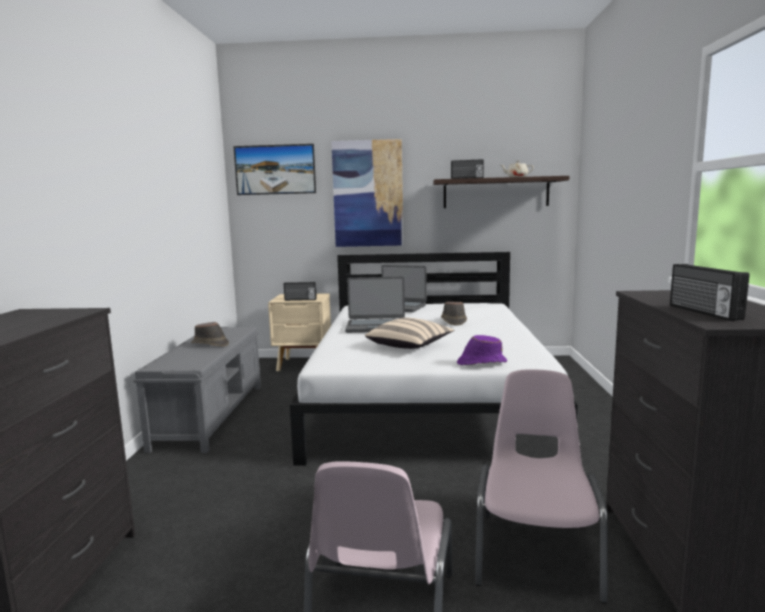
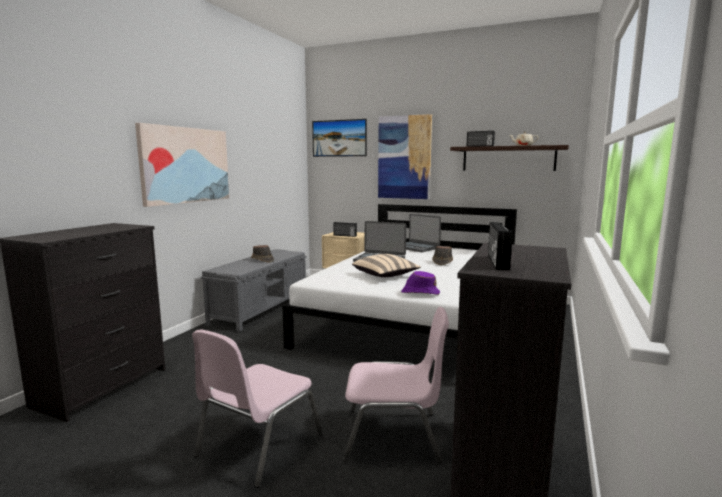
camera: 20 degrees right, 0 degrees up
pink chair [475,369,608,604] -> pink chair turned 60 degrees clockwise [343,307,449,463]
none -> picture [135,123,229,207]

